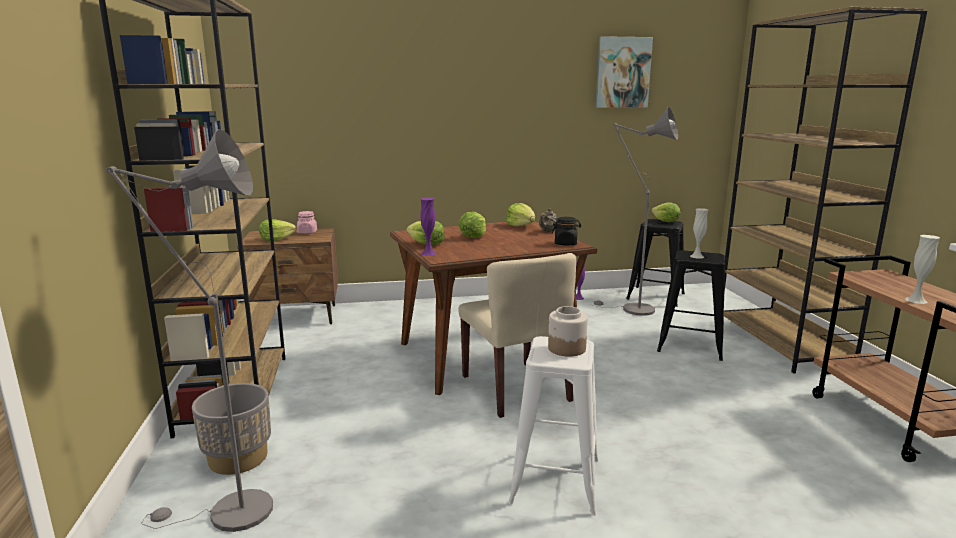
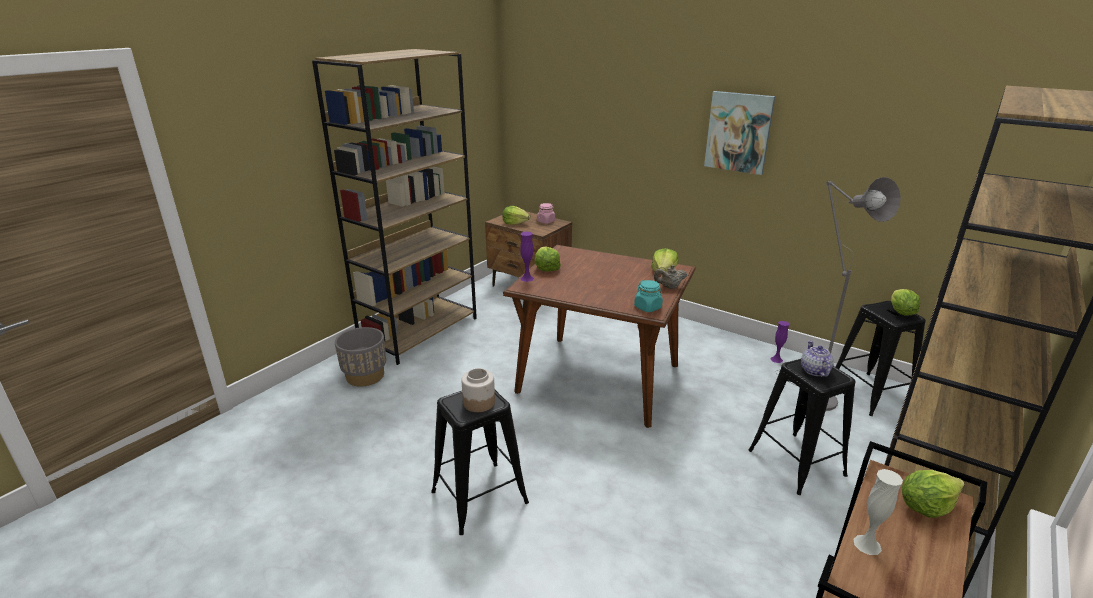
camera: 45 degrees right, 10 degrees up
grey floor lamp [106,129,273,532] -> none
lettuce [458,212,486,238] -> lettuce moved to [902,470,965,518]
beige chair [458,253,576,418] -> none
white stool [508,336,599,516] -> black stool [431,390,529,535]
black jar [552,217,581,246] -> turquoise jar [634,280,663,312]
picture [596,36,653,108] -> picture moved to [704,91,775,175]
white vase [690,208,708,259] -> teapot [801,340,834,377]

